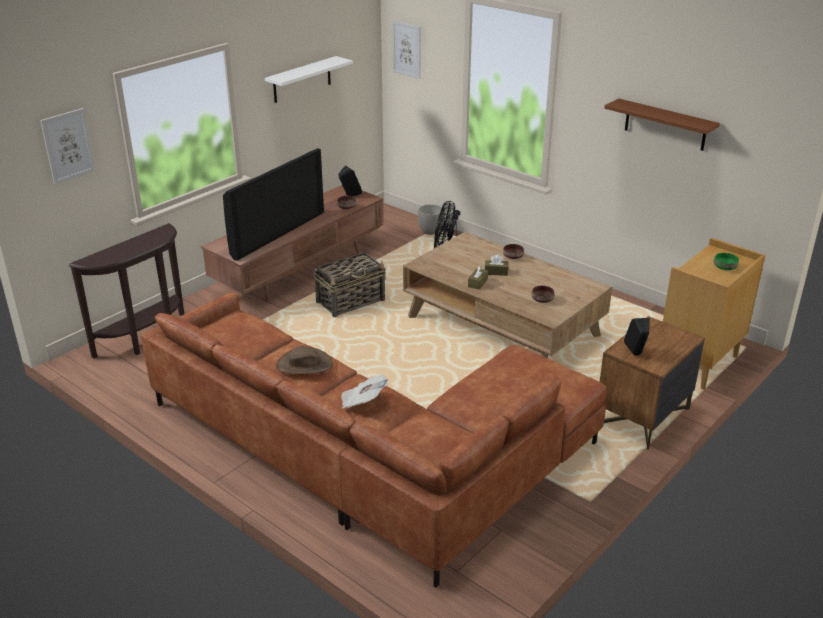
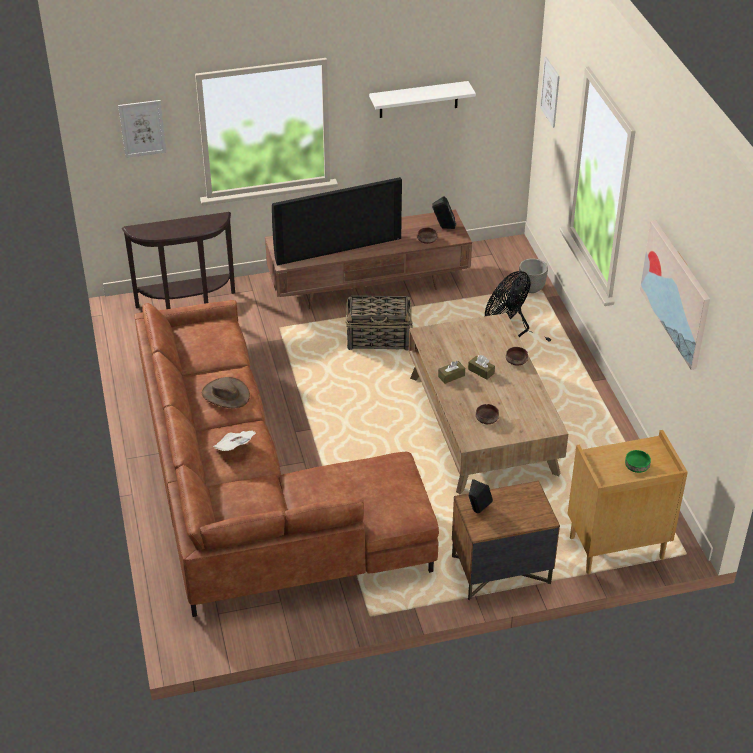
camera: 35 degrees right, 10 degrees up
brown shelf [604,99,720,151] -> picture [640,220,710,370]

